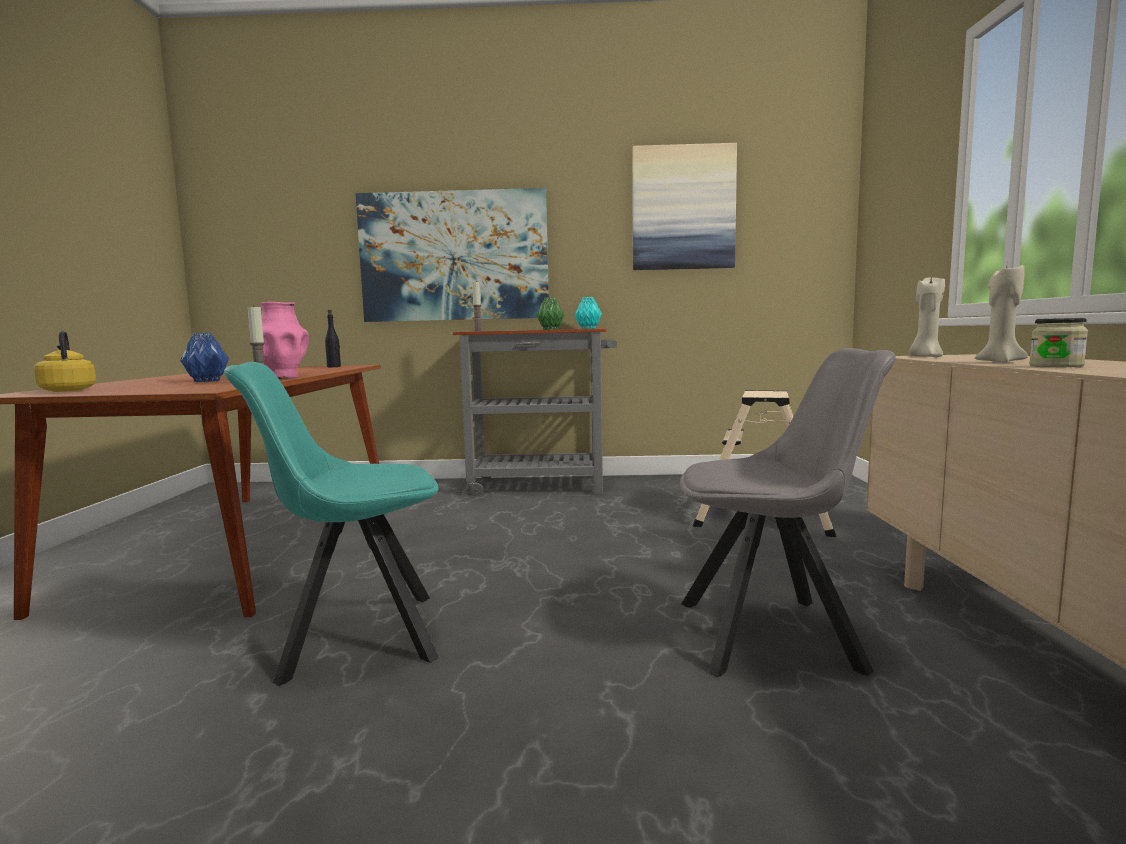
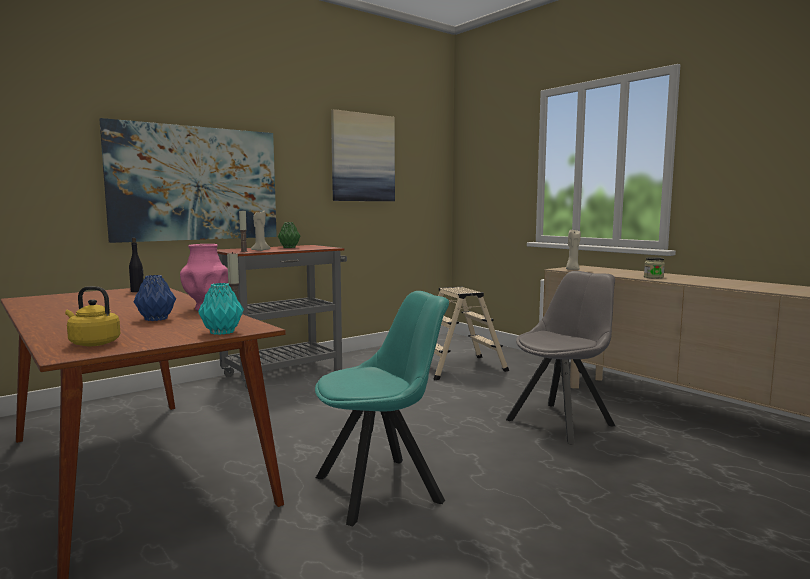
camera: 40 degrees left, 0 degrees up
turquoise chair [224,362,439,686] -> turquoise chair turned 150 degrees counterclockwise [315,291,449,526]
turquoise vase [575,297,602,329] -> turquoise vase moved to [198,283,244,335]
beige candle [975,265,1028,363] -> beige candle moved to [251,211,270,251]

